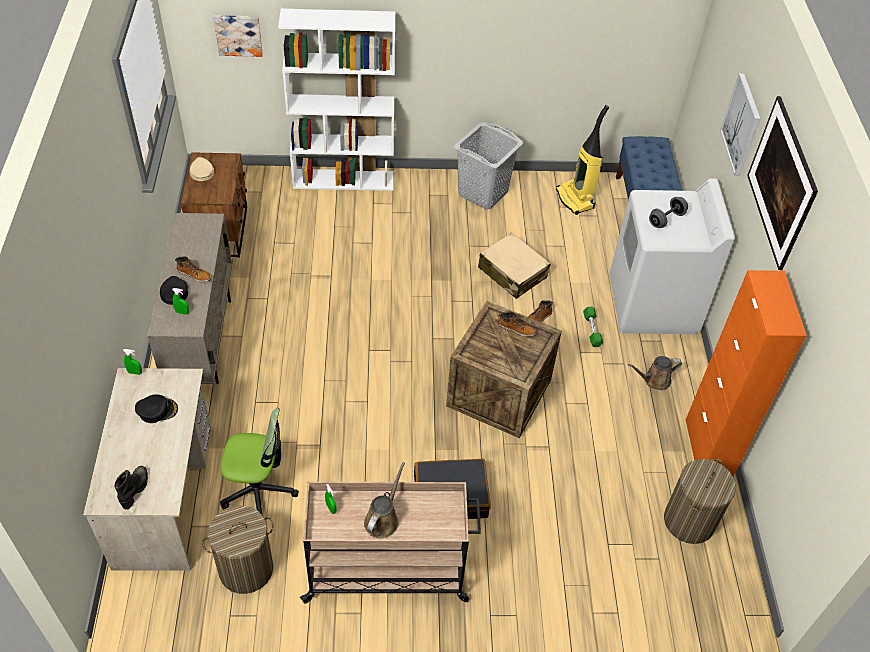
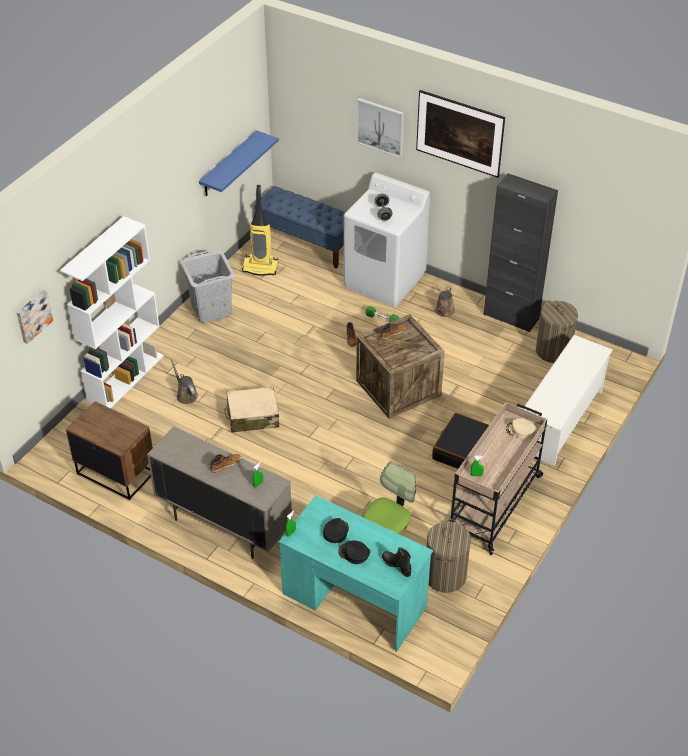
camera: 55 degrees left, 5 degrees down
beige desk [83,368,212,571] -> turquoise desk [279,495,433,652]
black cap [160,276,188,305] -> black cap moved to [338,540,370,564]
beige cap [190,157,214,181] -> beige cap moved to [505,418,536,439]
brown watering can [364,462,405,538] -> brown watering can moved to [170,359,198,404]
beige suitcase [478,233,551,299] -> beige suitcase moved to [224,387,279,433]
orange cabinet [685,270,807,477] -> black cabinet [484,173,558,332]
none -> blue shelf [199,131,279,196]
none -> white shoe rack [523,335,613,466]

